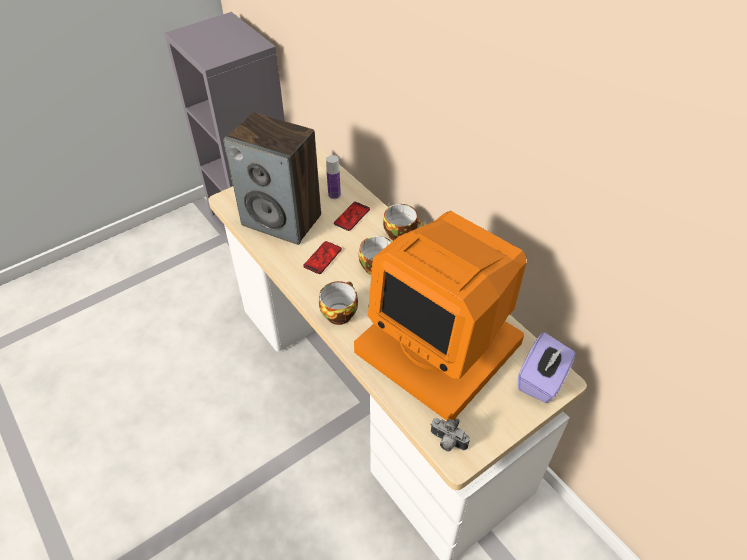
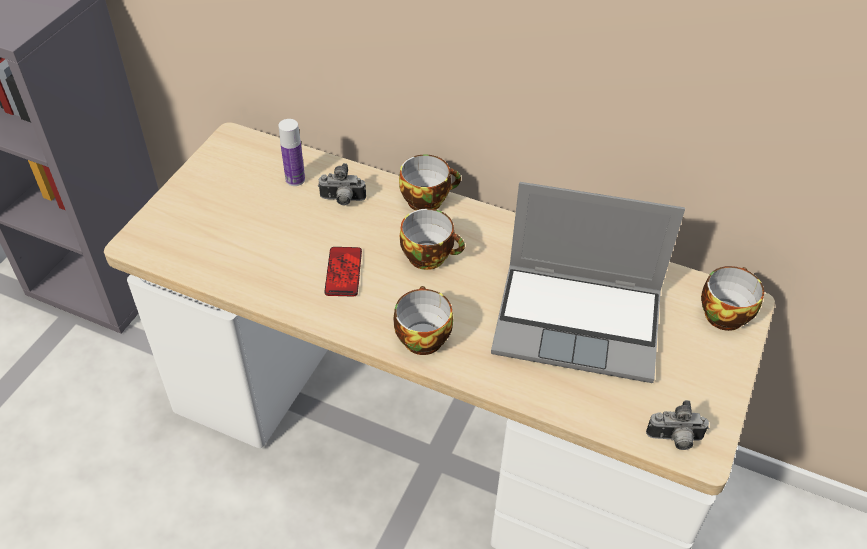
camera: 30 degrees left, 0 degrees up
speaker [224,112,321,245] -> none
phone [334,202,370,231] -> camera [318,163,366,205]
monitor [354,211,527,421] -> laptop [491,182,685,383]
purple tissue box [517,332,576,403] -> cup [701,266,764,331]

